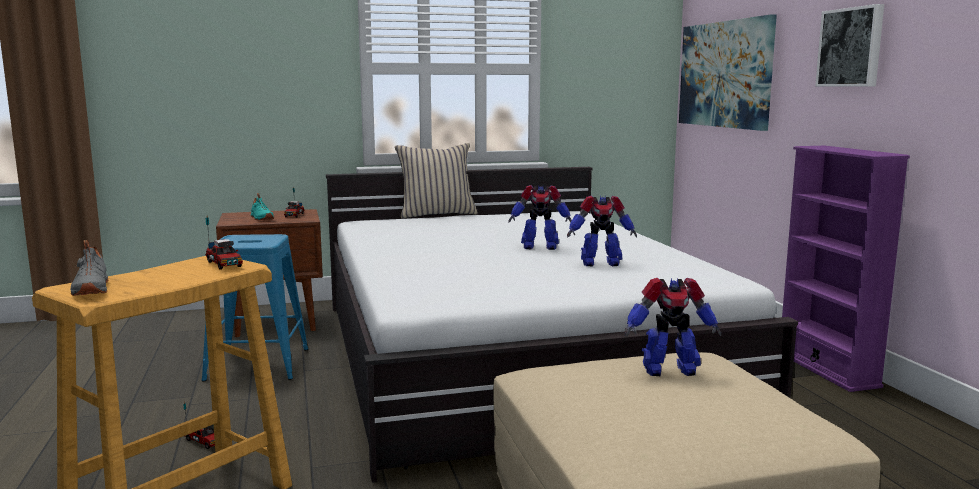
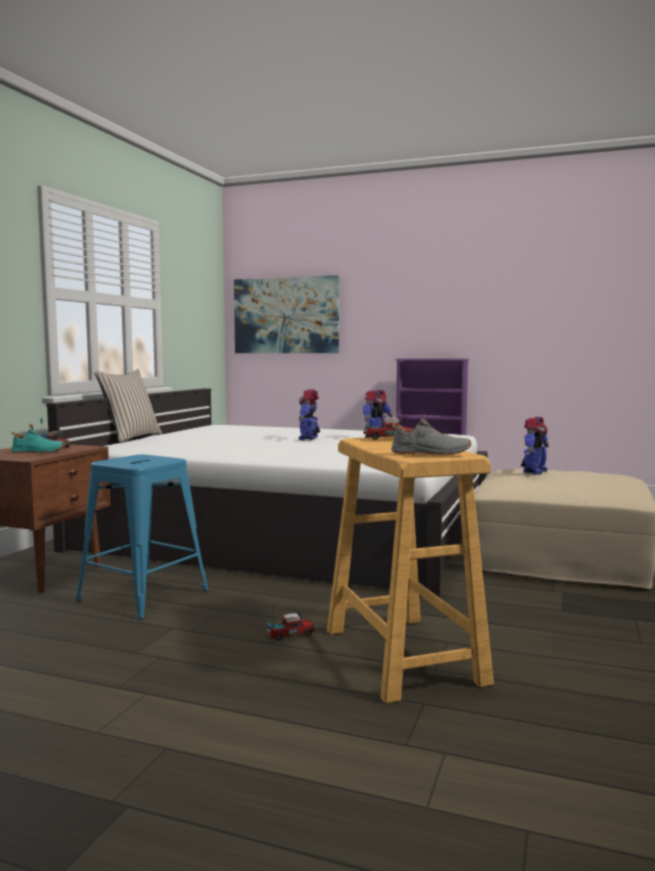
camera: 55 degrees left, 5 degrees down
toy robot [508,185,572,250] -> toy robot turned 150 degrees clockwise [299,389,320,440]
picture [815,4,884,87] -> none

